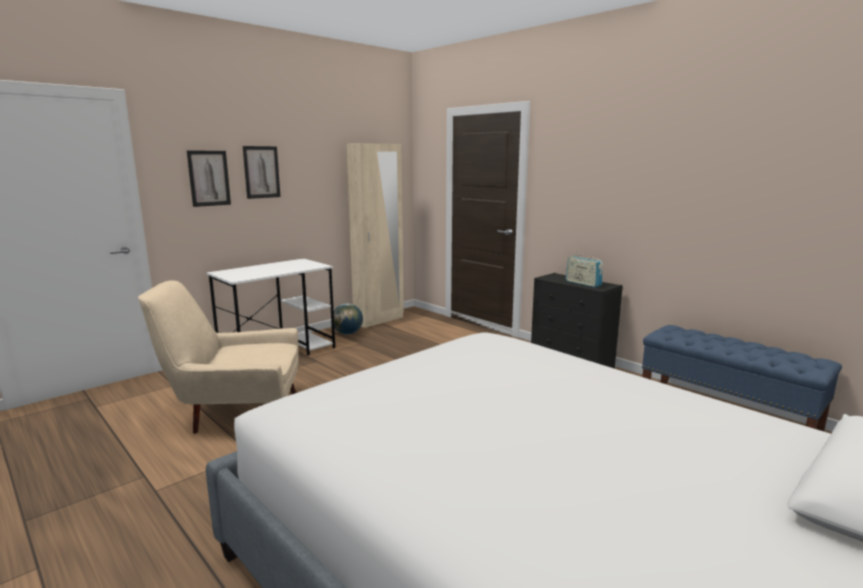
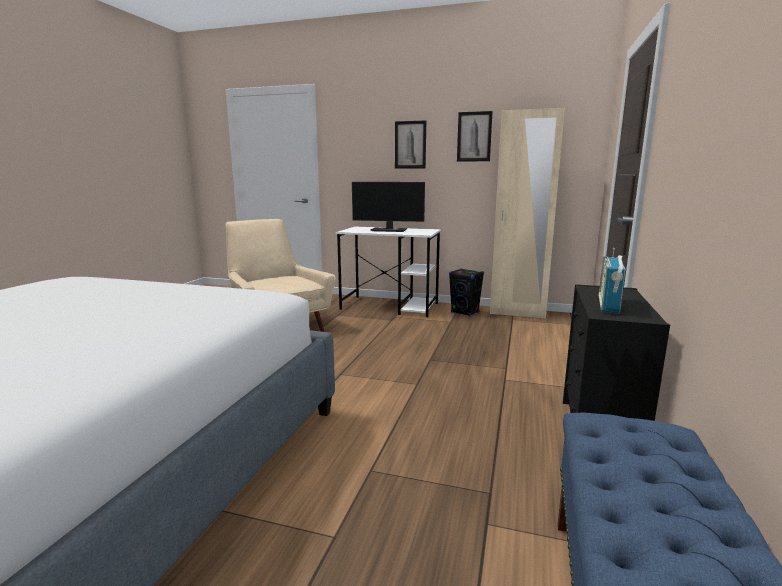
camera: 60 degrees right, 0 degrees up
picture [187,150,231,207] -> picture moved to [457,111,493,162]
globe [334,303,363,334] -> black speaker [449,268,484,316]
none -> monitor [352,182,425,232]

